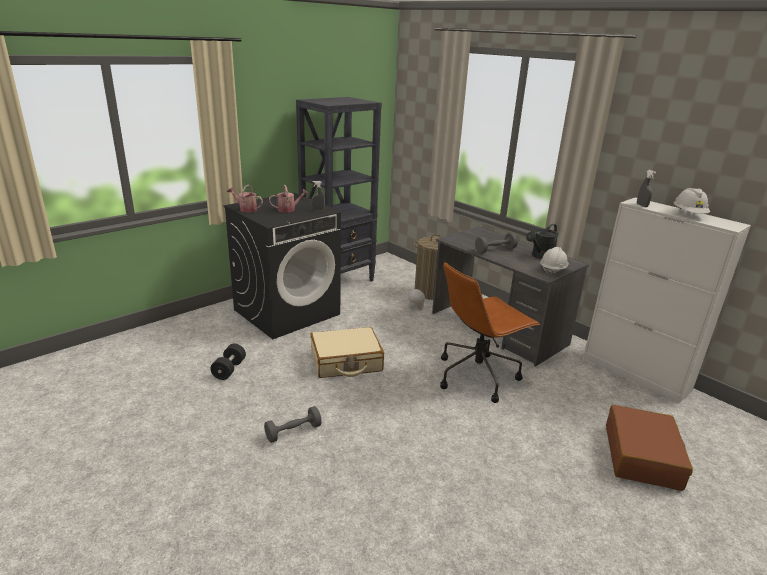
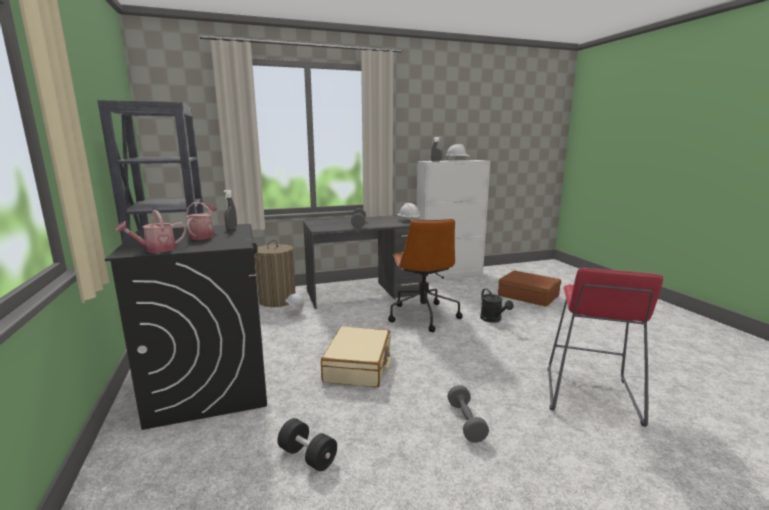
camera: 65 degrees left, 10 degrees down
black watering can [526,224,558,259] -> black watering can moved to [480,288,513,323]
none -> red stool [548,268,663,427]

